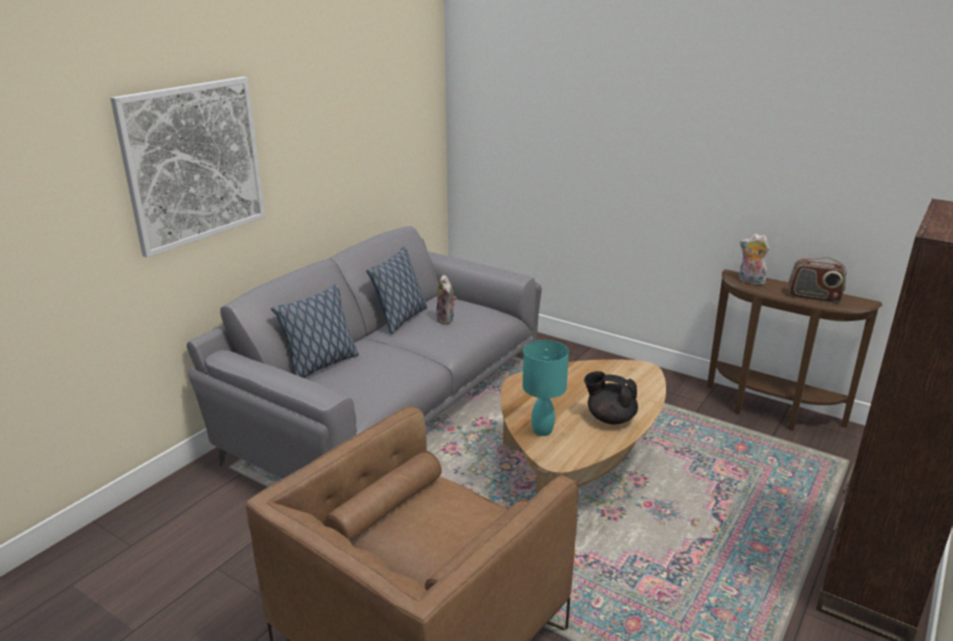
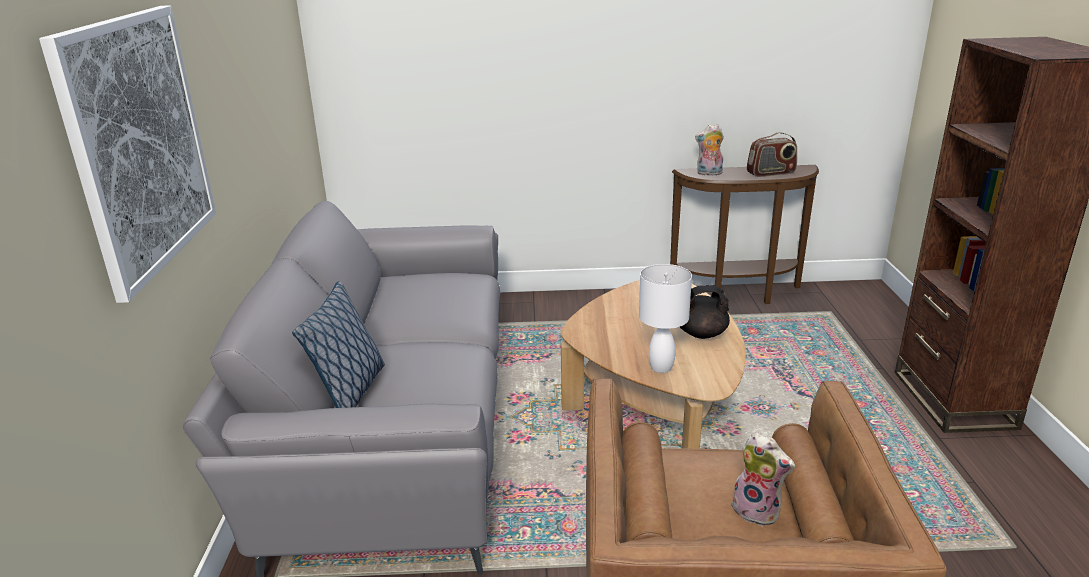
camera: 35 degrees left, 0 degrees up
pillow [366,247,427,334] -> none
plush toy [436,275,457,325] -> plush toy moved to [732,432,795,527]
turquoise table lamp [523,340,569,436] -> white table lamp [639,264,692,373]

